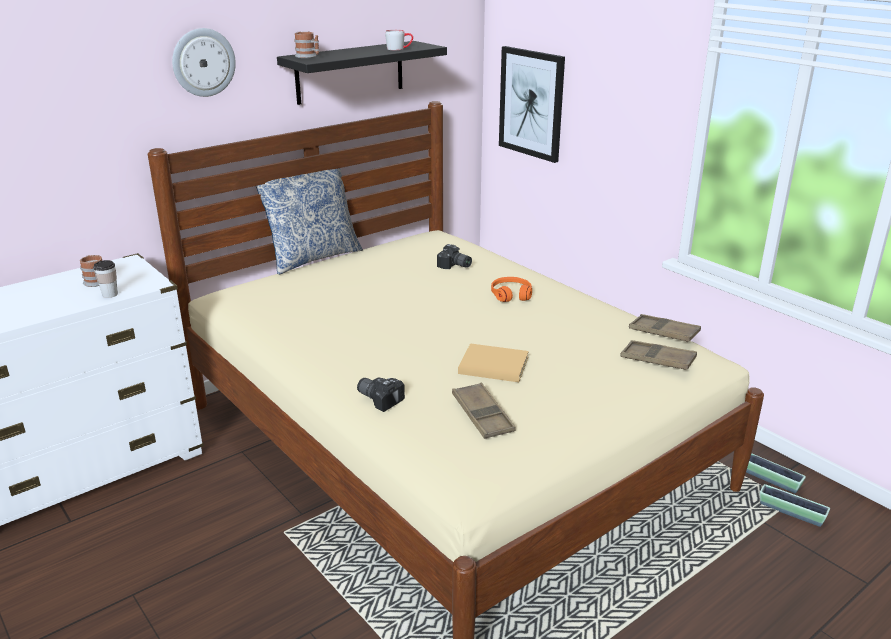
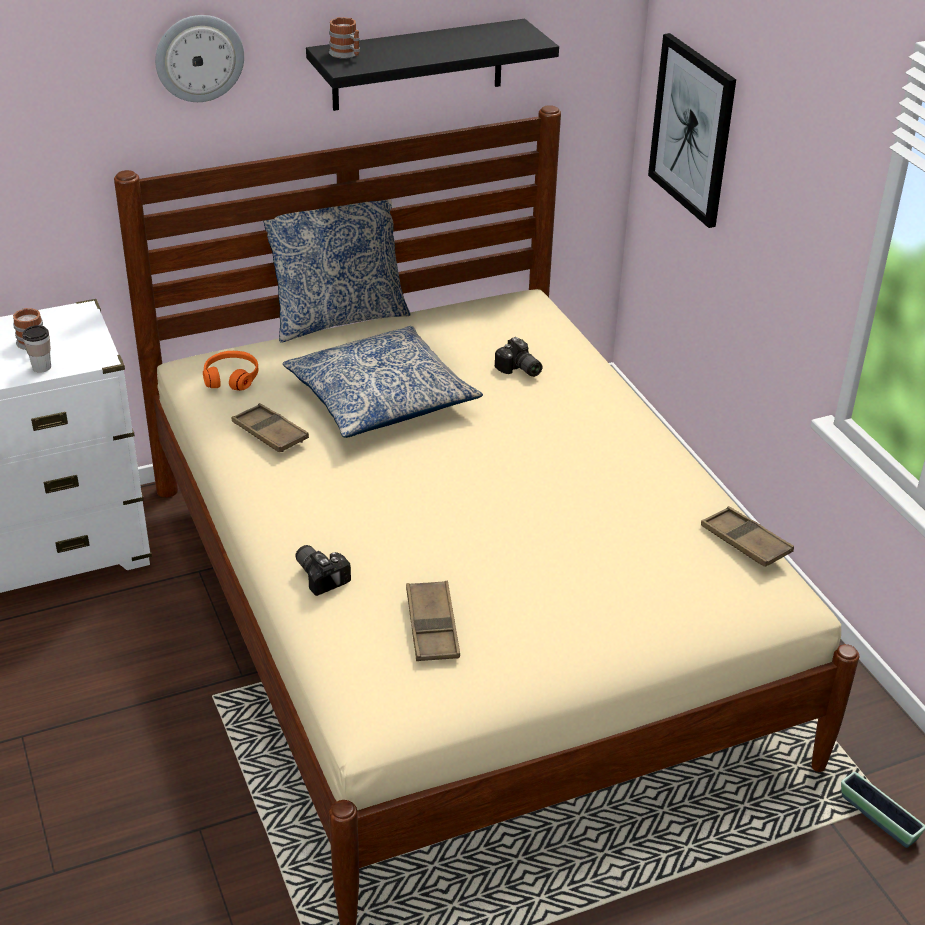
camera: 15 degrees right, 10 degrees up
grey mug [385,30,413,50] -> none
beige book [458,343,529,382] -> none
orange headphones [491,277,532,302] -> orange headphones moved to [203,351,258,391]
brown tray [620,340,697,370] -> brown tray moved to [232,403,309,452]
planter [746,453,806,493] -> none
none -> pillow [282,326,483,438]

